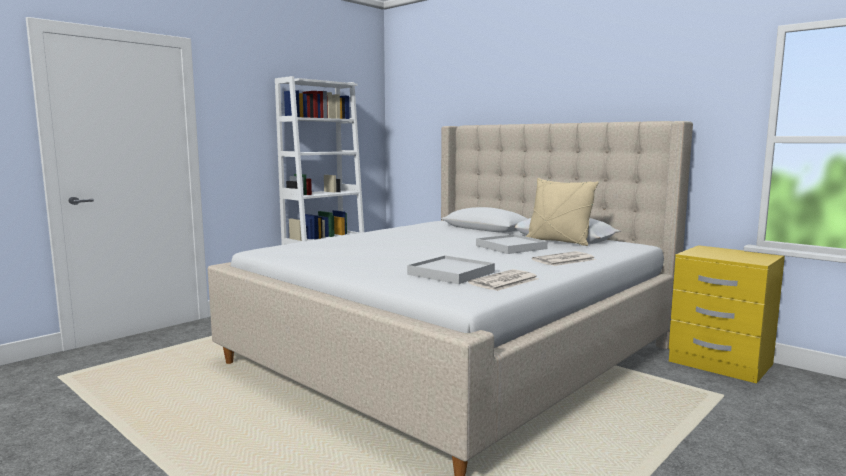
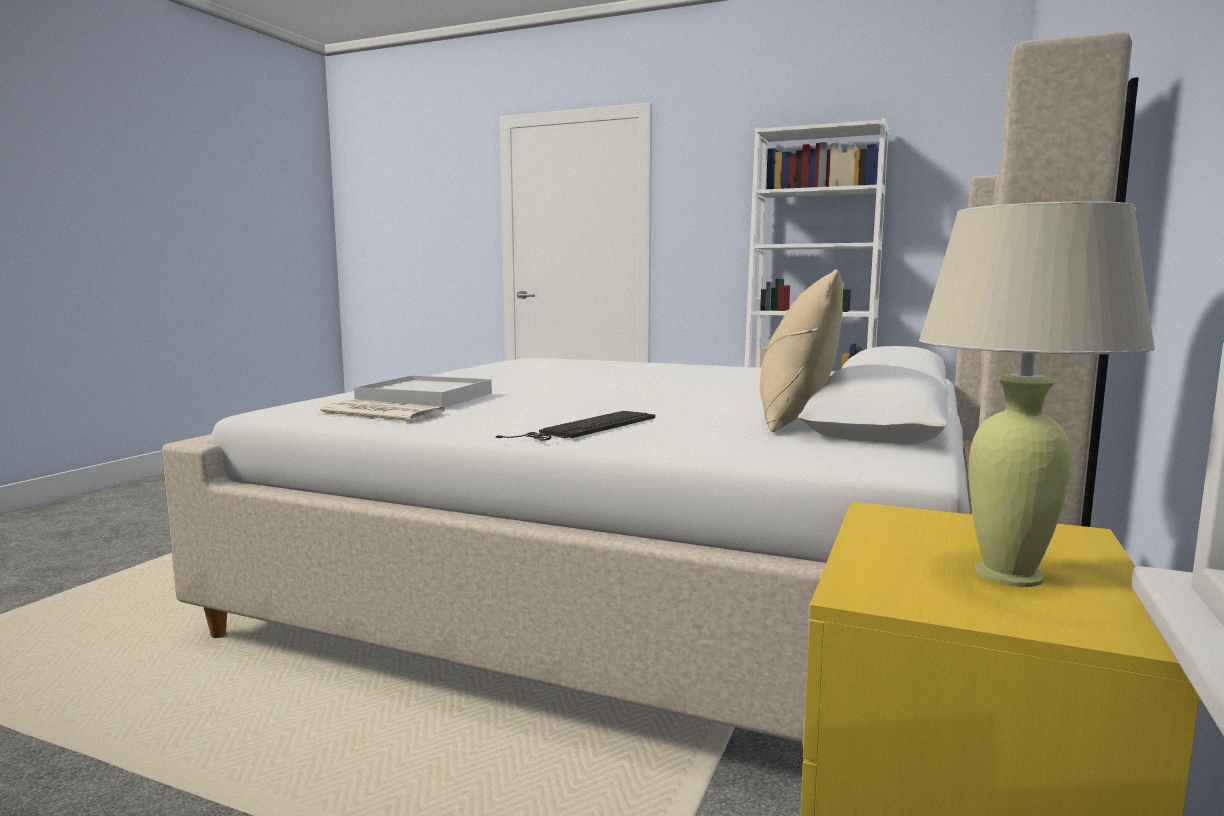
camera: 70 degrees right, 0 degrees up
white tray [476,234,548,254] -> none
newspaper [532,251,596,266] -> keyboard [496,411,655,441]
none -> beige table lamp [919,201,1155,587]

